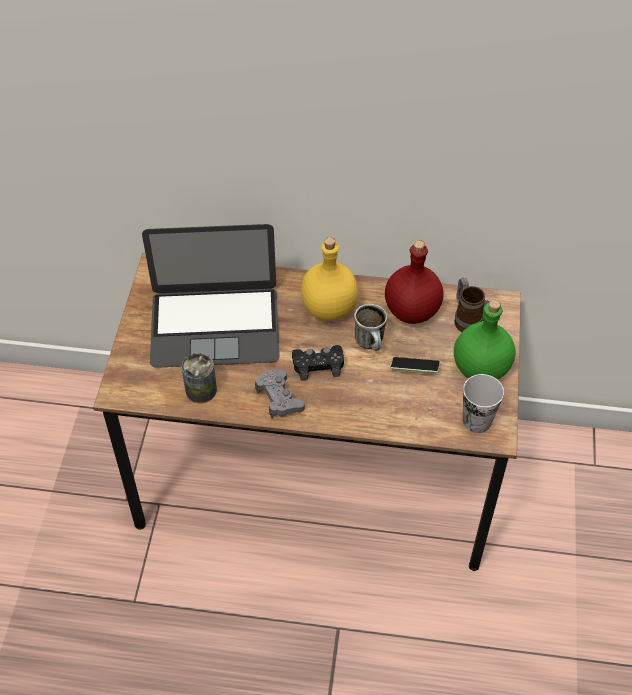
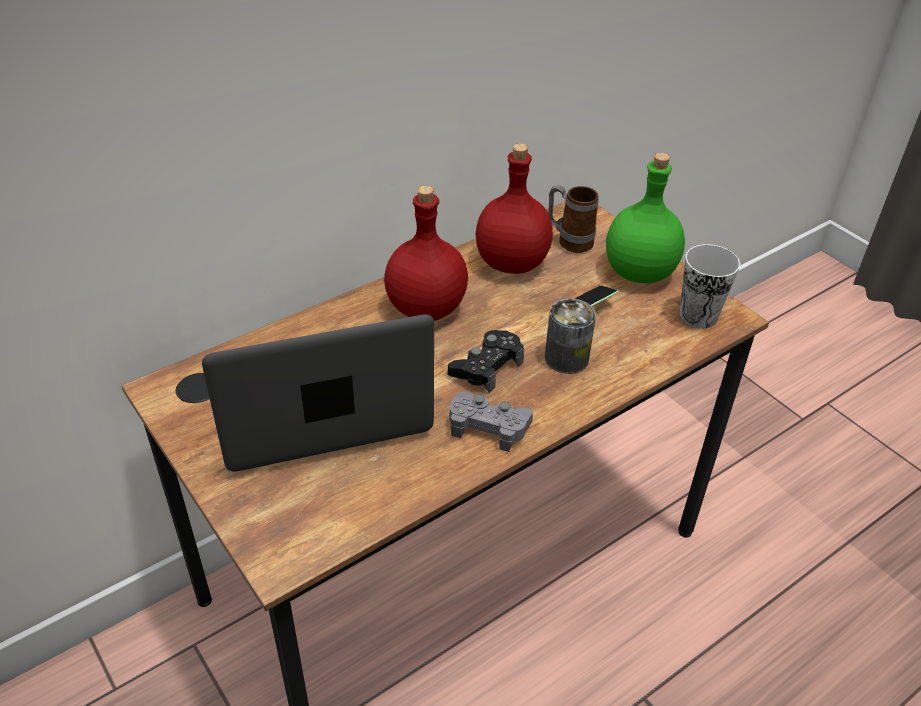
camera: 45 degrees left, 10 degrees down
laptop [142,224,280,368] -> laptop turned 150 degrees counterclockwise [202,315,434,472]
can [182,353,217,403] -> can moved to [545,299,596,374]
yellow bottle [301,237,358,320] -> red bottle [384,185,468,321]
mug [354,304,387,351] -> none

